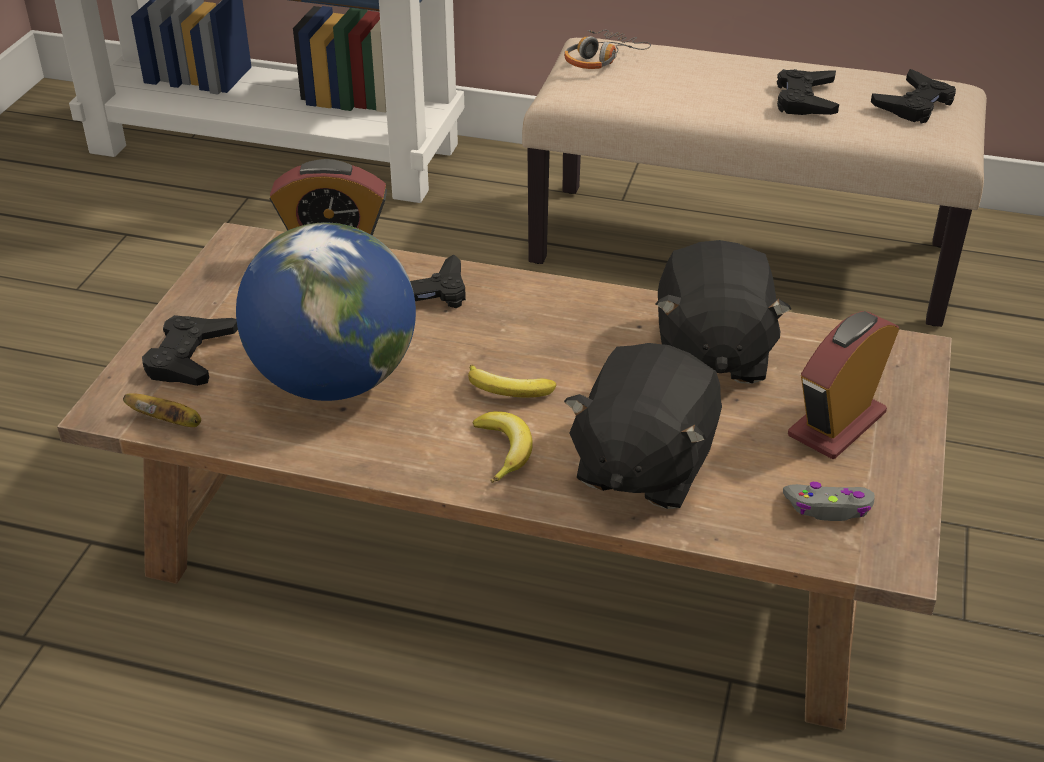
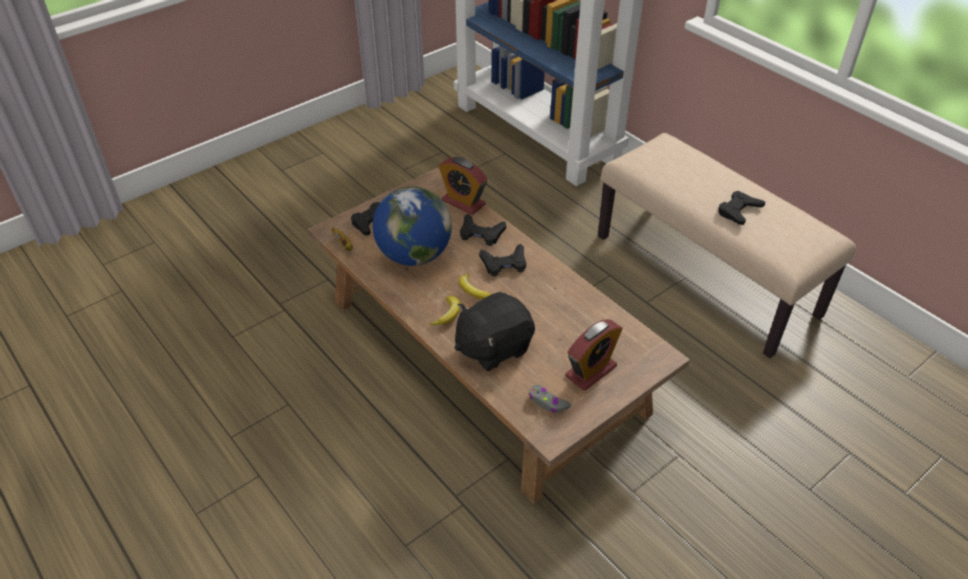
camera: 35 degrees right, 5 degrees up
headphones [564,30,651,69] -> none
black plush toy [655,240,791,384] -> none
alarm clock [788,311,899,459] -> alarm clock turned 150 degrees clockwise [565,319,623,391]
black game controller [871,69,956,124] -> black game controller moved to [479,244,526,276]

